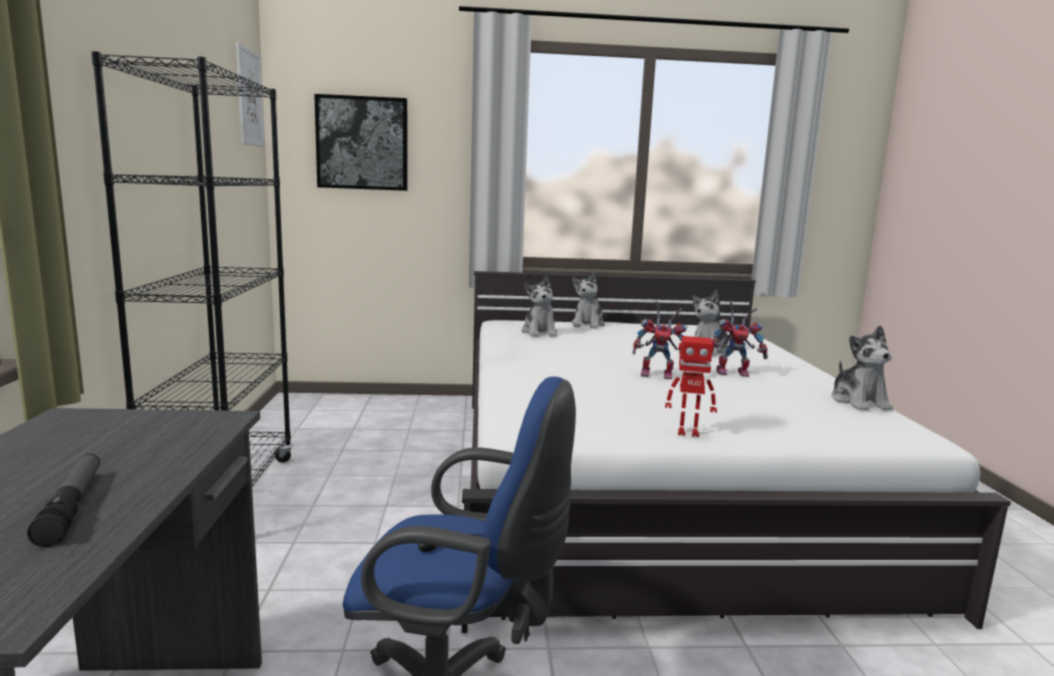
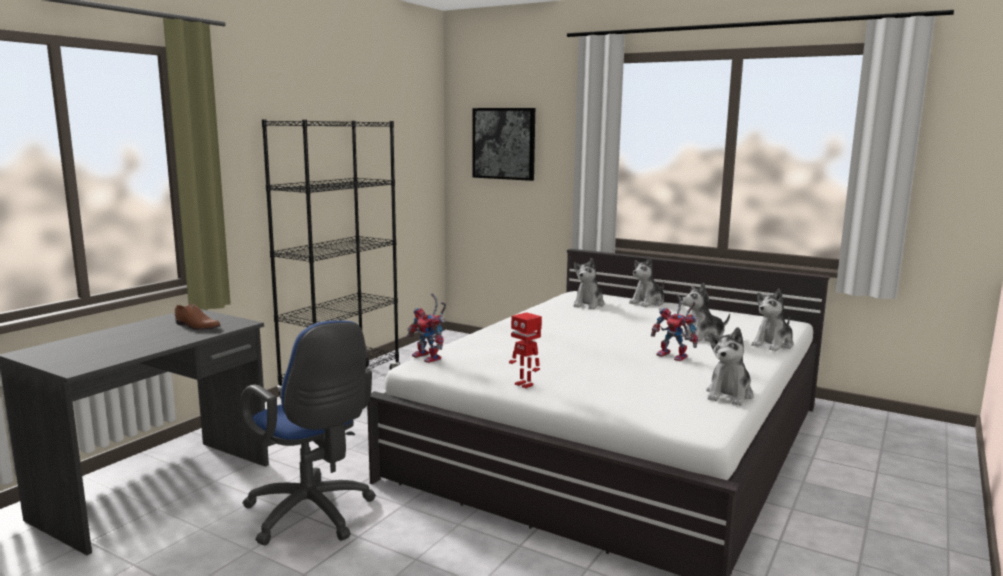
camera: 35 degrees right, 0 degrees up
flashlight [27,454,100,547] -> none
picture [236,42,265,147] -> none
toy robot [632,301,688,379] -> toy robot moved to [407,293,446,363]
none -> brown shoe [175,304,221,330]
none -> plush toy [751,289,794,351]

